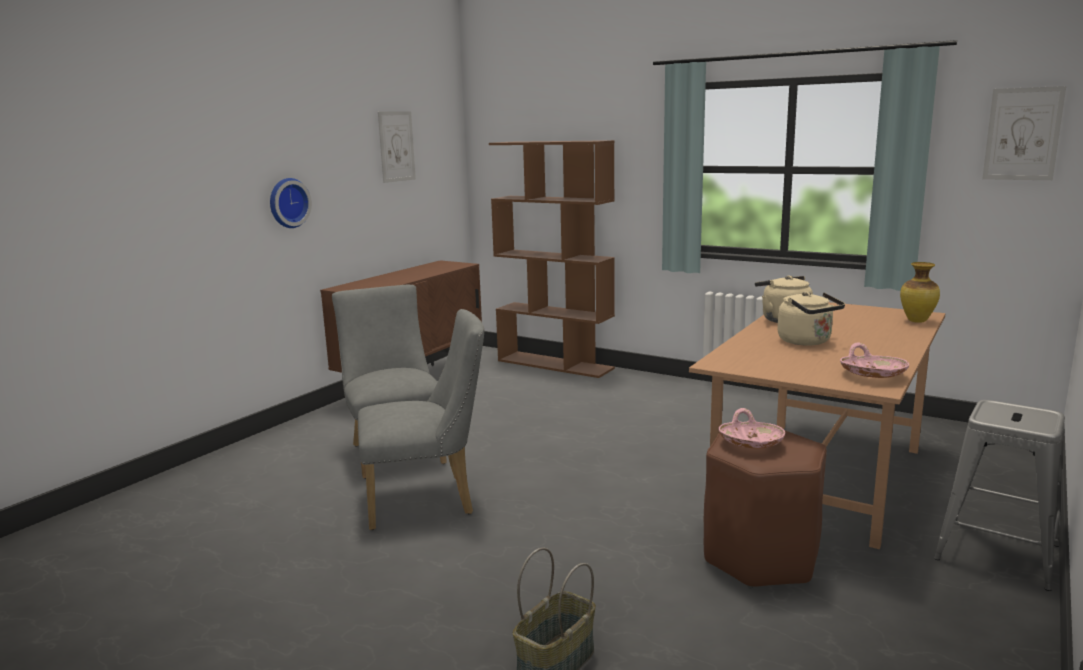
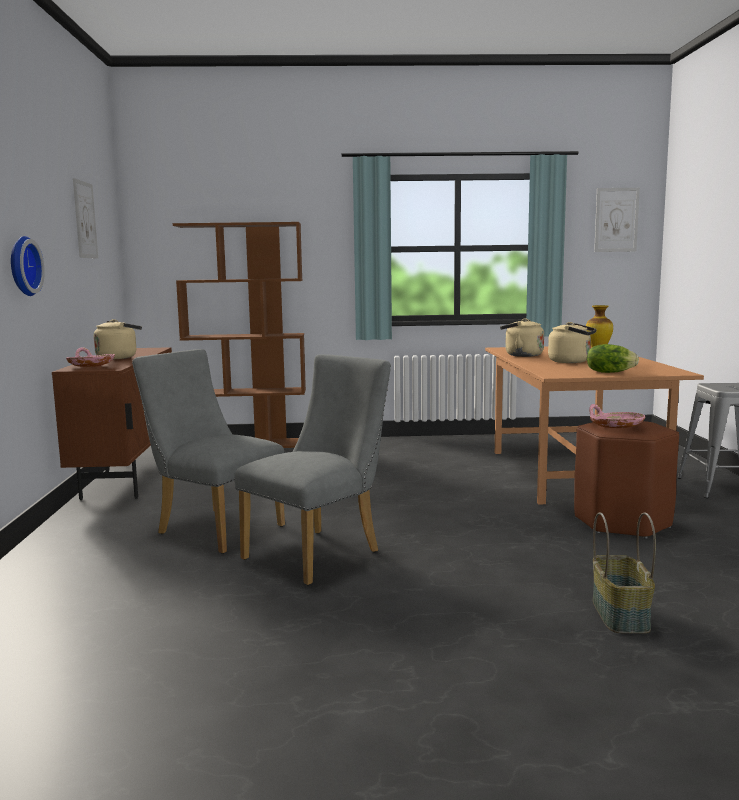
camera: 35 degrees left, 5 degrees down
pink bowl [840,343,909,378] -> pink bowl moved to [66,347,115,367]
none -> beige kettle [94,319,142,359]
none -> lettuce [587,344,639,373]

